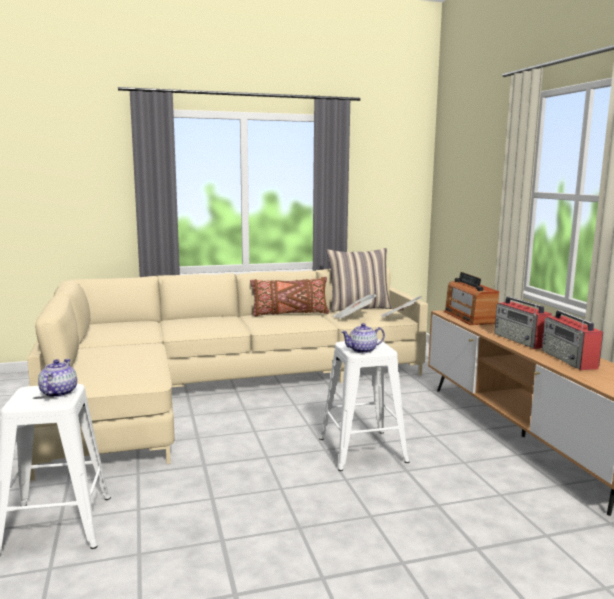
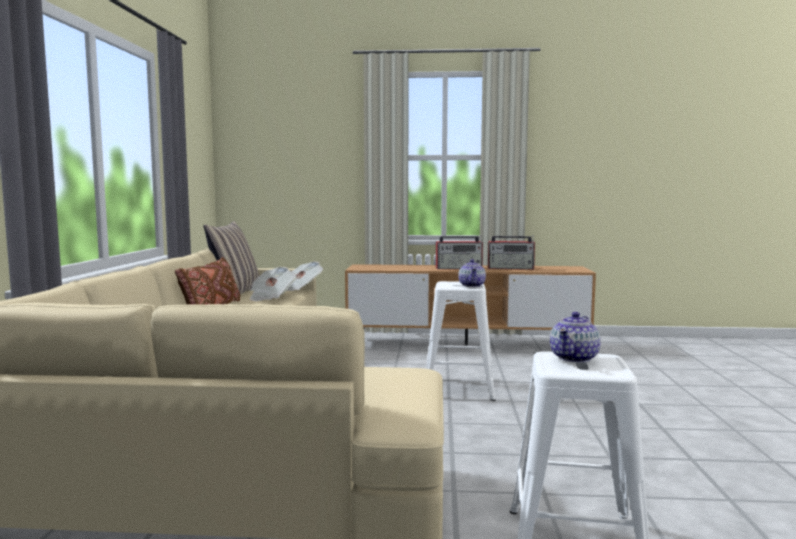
camera: 70 degrees left, 5 degrees down
teapot [38,359,77,397] -> teapot turned 75 degrees counterclockwise [550,312,601,363]
radio [444,272,499,325] -> none

